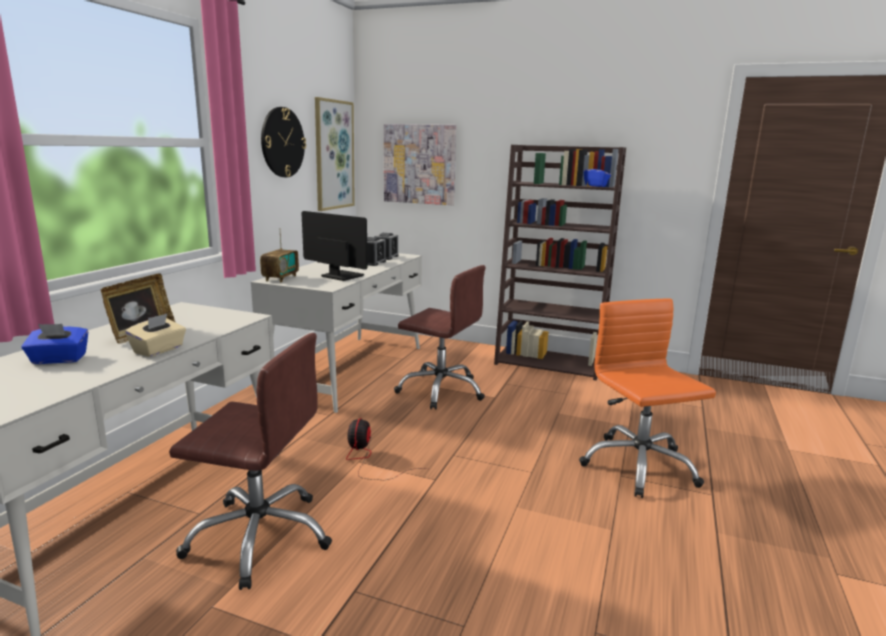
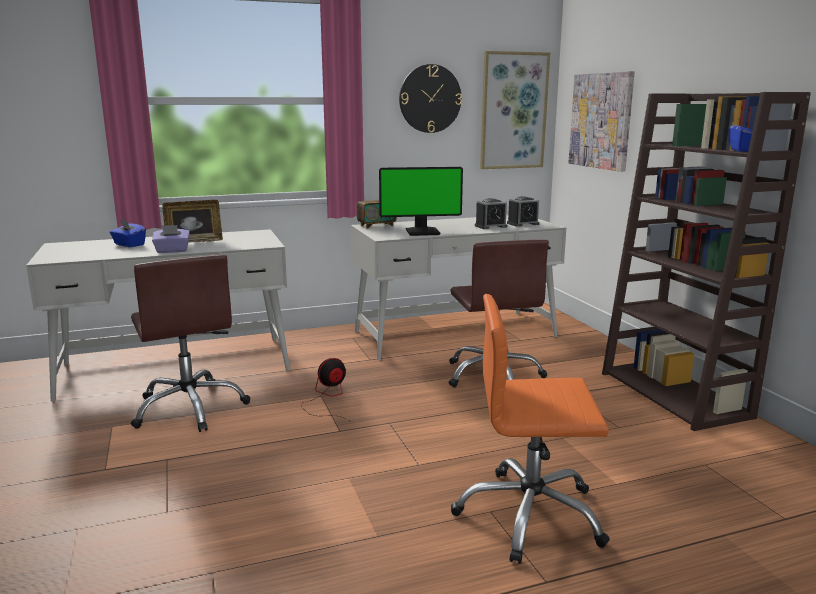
camera: 50 degrees right, 0 degrees up
beige tissue box [125,313,186,357] -> purple tissue box [152,225,190,253]
monitor [302,211,368,281] -> monitor turned 90 degrees clockwise [379,167,463,236]
orange office chair [579,299,716,498] -> orange office chair turned 120 degrees counterclockwise [451,294,610,564]

